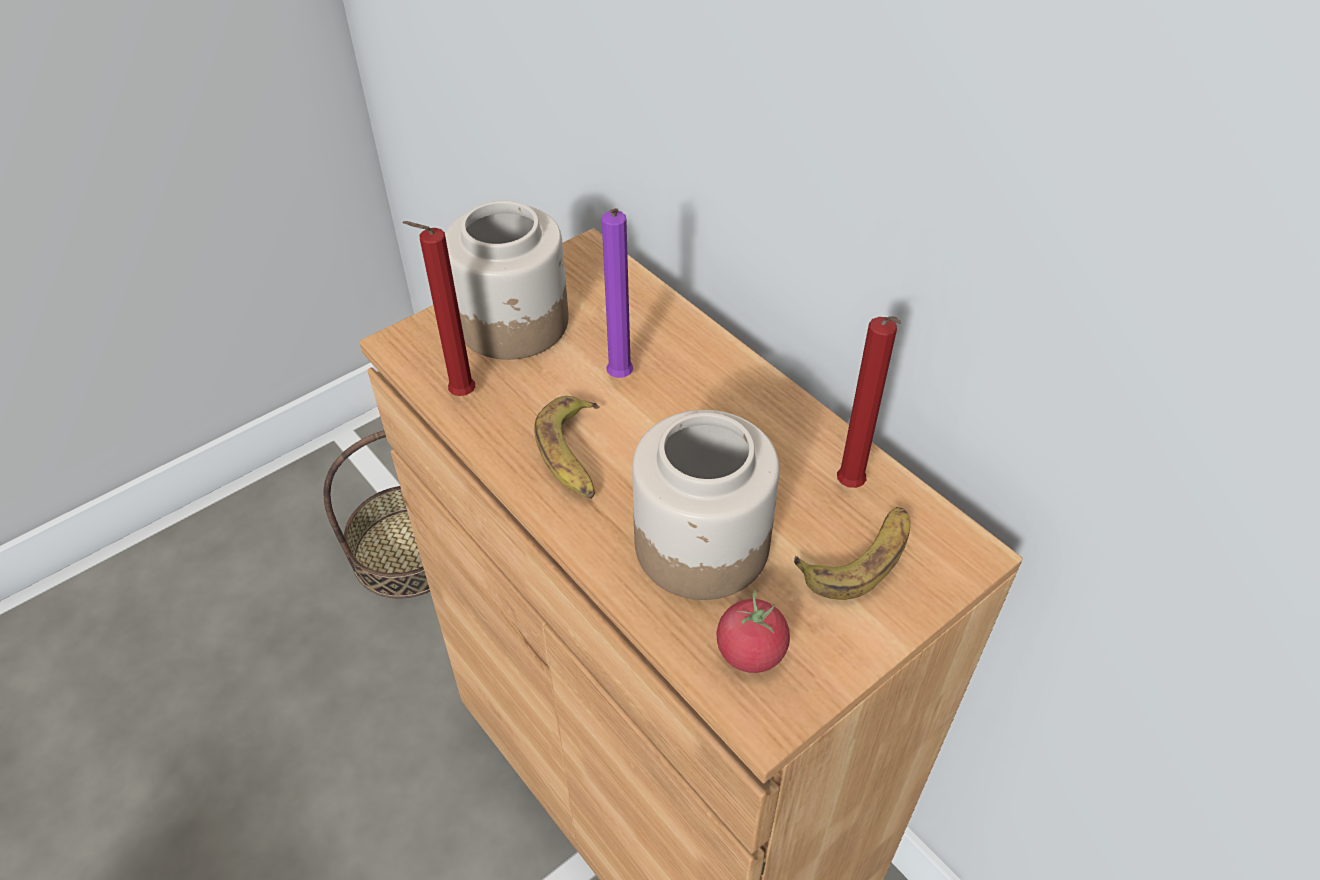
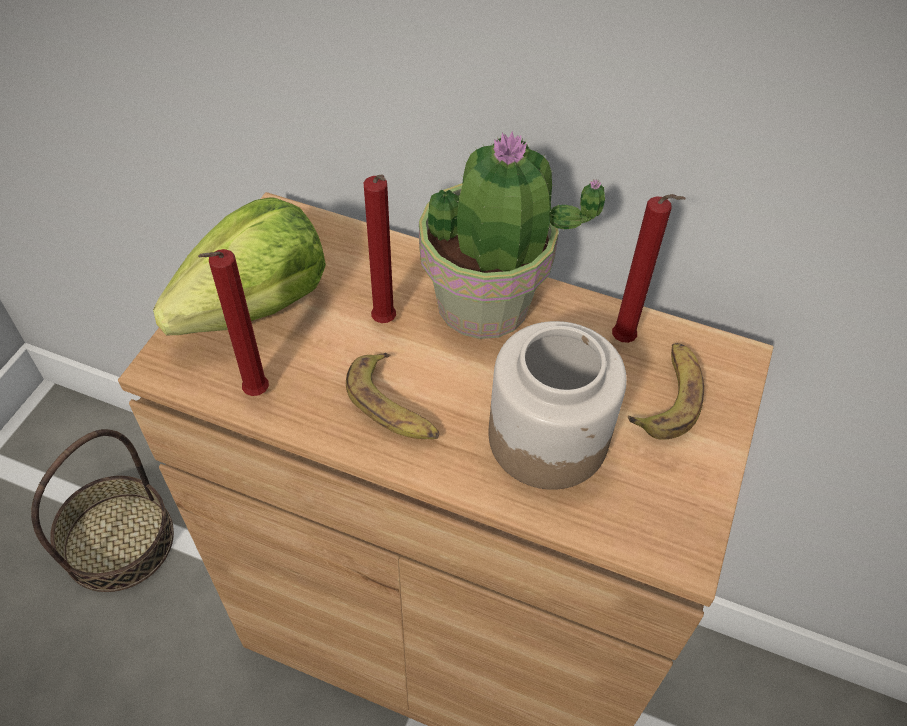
camera: 30 degrees left, 5 degrees up
jar [445,200,568,360] -> lettuce [153,197,326,336]
purple candle [601,208,633,378] -> red candle [363,175,396,323]
tomato [717,590,790,673] -> none
none -> potted plant [419,131,606,339]

